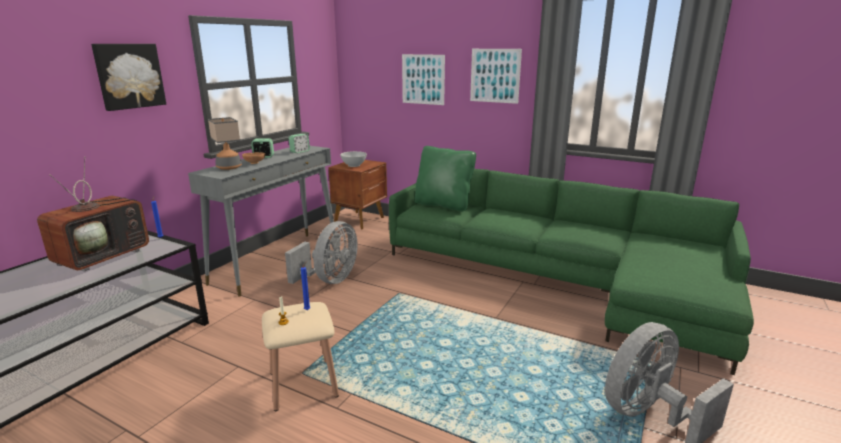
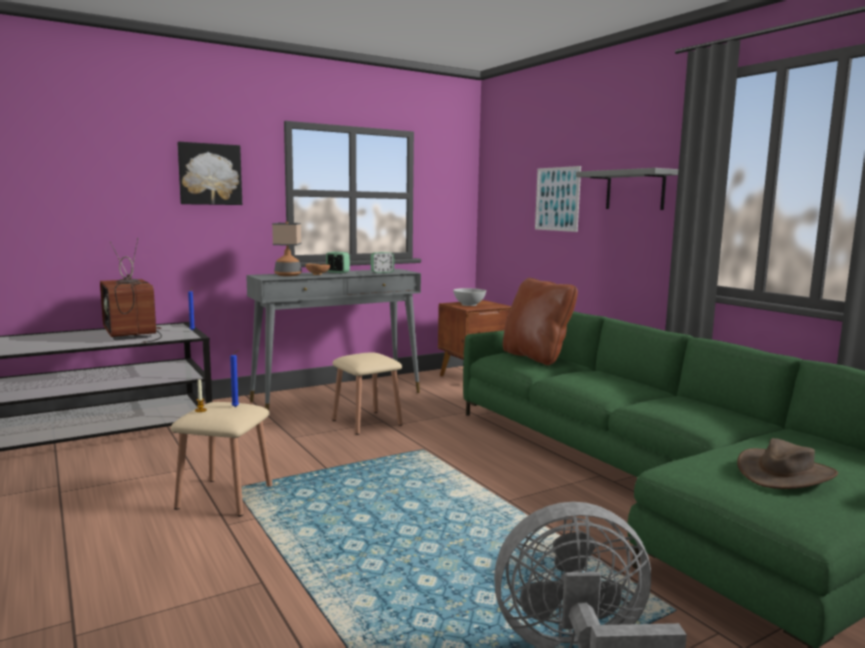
camera: 30 degrees right, 10 degrees down
television [37,156,149,271] -> television turned 90 degrees clockwise [100,238,162,343]
grey fan [285,221,357,284] -> beige stool [332,352,402,435]
green pillow [415,146,476,211] -> brown pillow [503,278,578,365]
picture [470,49,522,104] -> grey shelf [576,168,678,210]
none -> brown hat [737,438,838,489]

